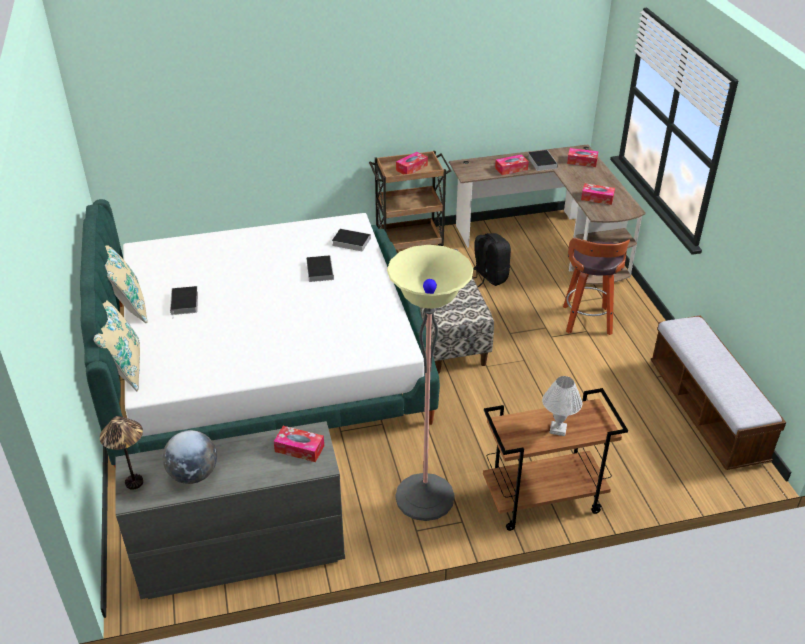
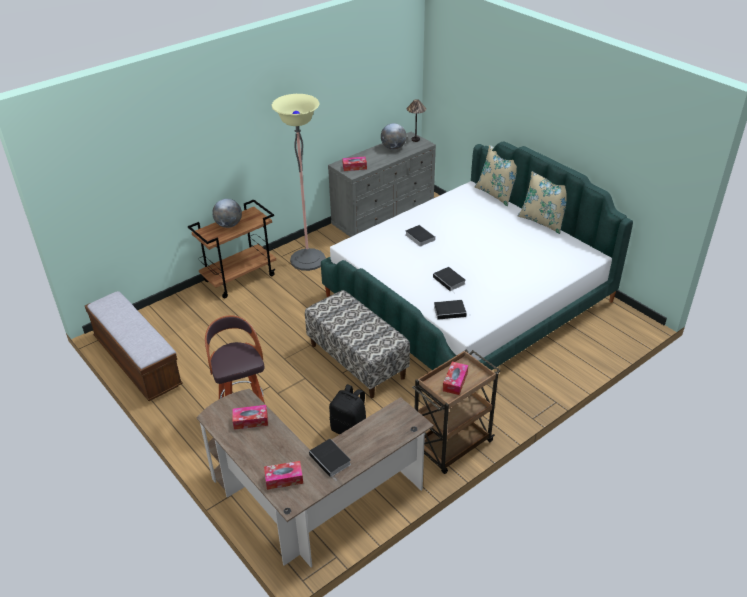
camera: 155 degrees right, 0 degrees up
book [170,286,198,319] -> book moved to [405,225,435,247]
tissue box [495,154,529,175] -> none
white table lamp [542,376,582,436] -> globe [212,199,242,228]

